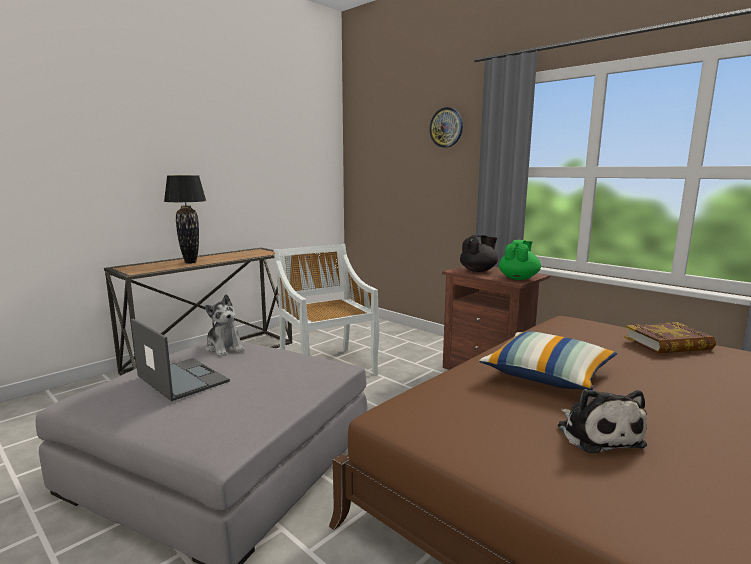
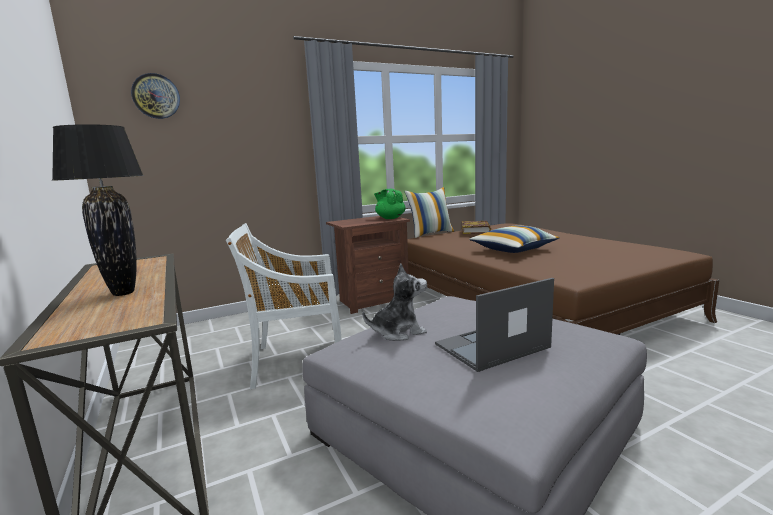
camera: 70 degrees left, 0 degrees up
wall clock [429,107,463,148] -> wall clock moved to [131,73,180,119]
black teapot [460,235,498,272] -> none
plush toy [558,389,647,454] -> none
none -> pillow [404,187,455,238]

